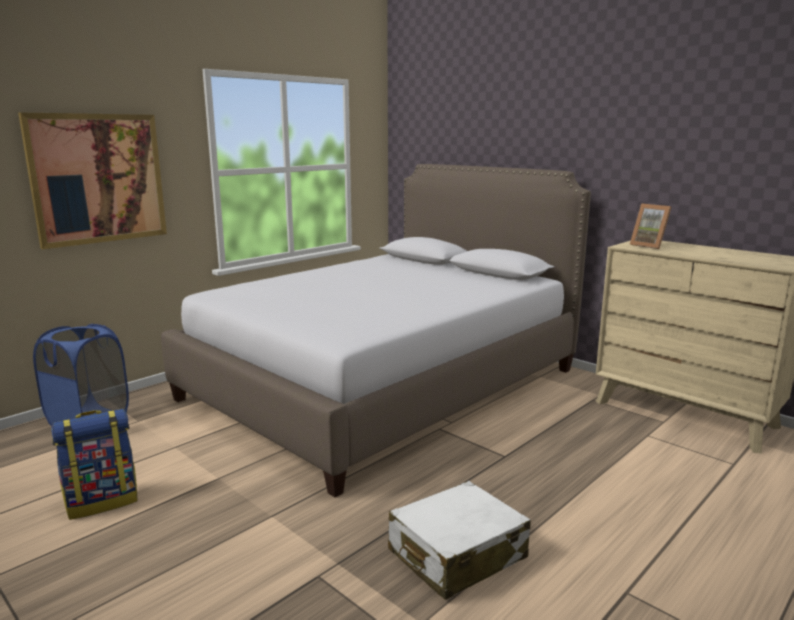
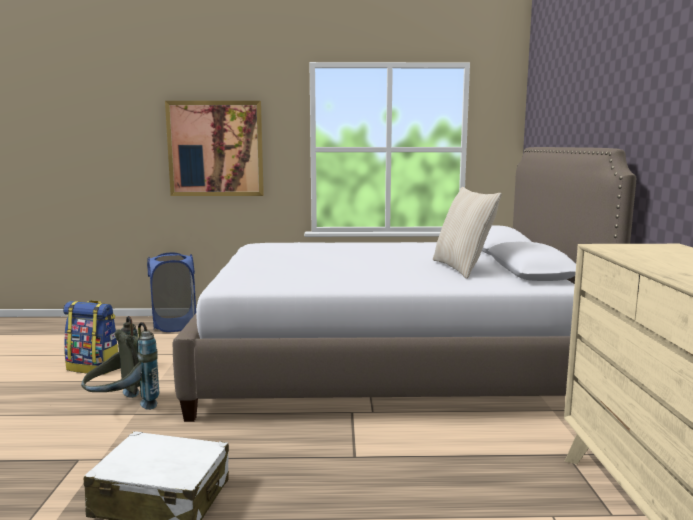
camera: 45 degrees right, 5 degrees down
picture frame [630,203,671,249] -> none
none -> grey backpack [81,316,159,410]
none -> beige pillow [433,187,502,279]

